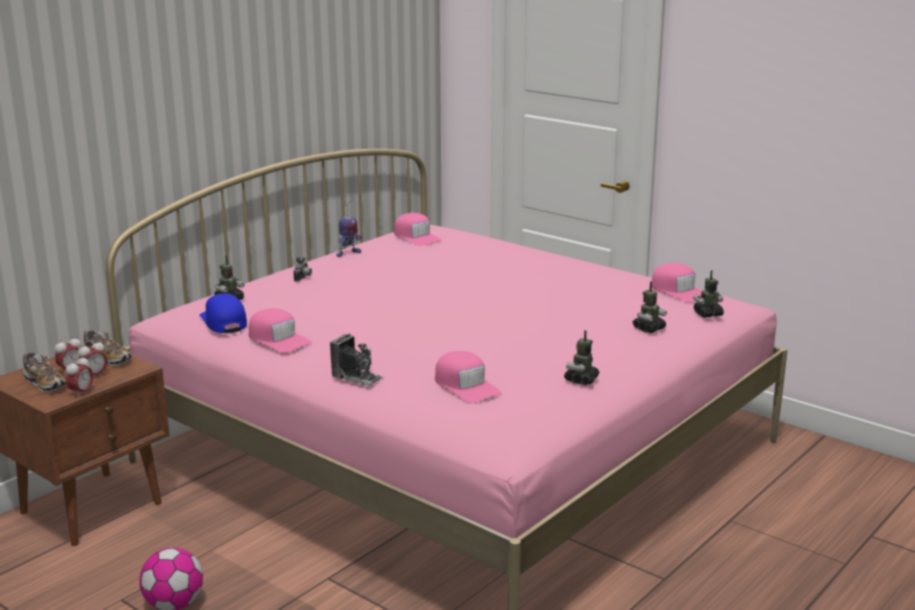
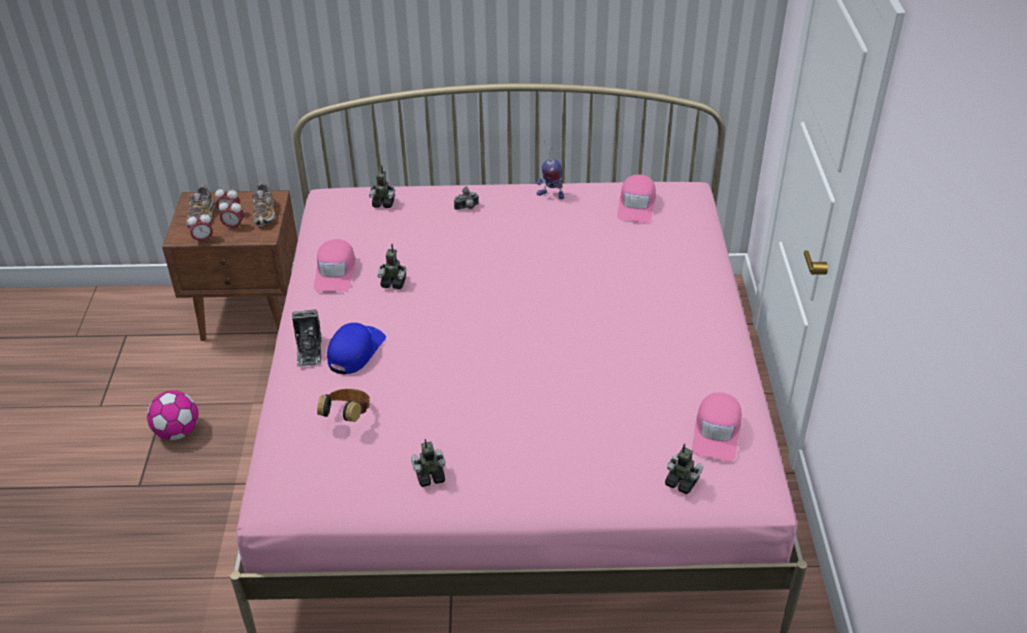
camera: 50 degrees right, 20 degrees up
blue cap [199,294,247,333] -> blue cap moved to [327,323,386,374]
pink cap [435,351,501,403] -> headphones [317,389,370,422]
toy robot [633,281,667,333] -> toy robot moved to [378,243,406,289]

